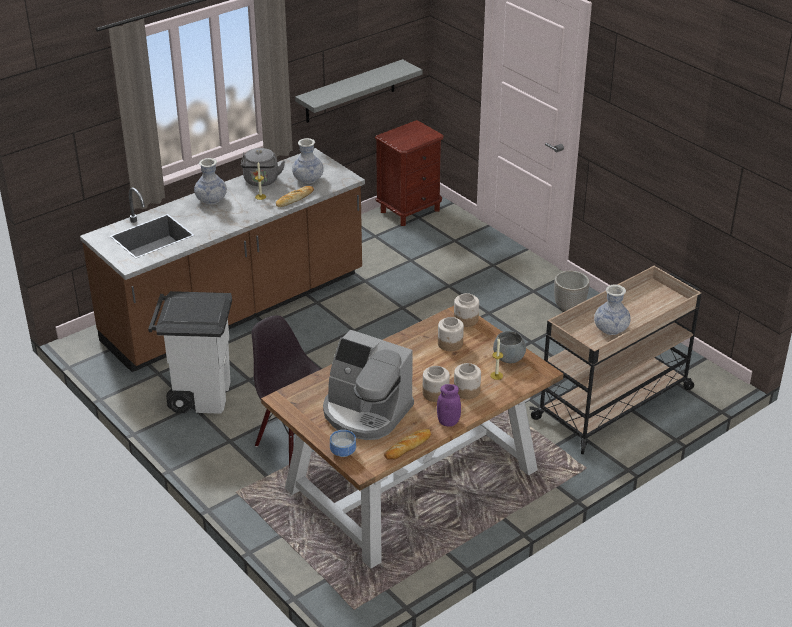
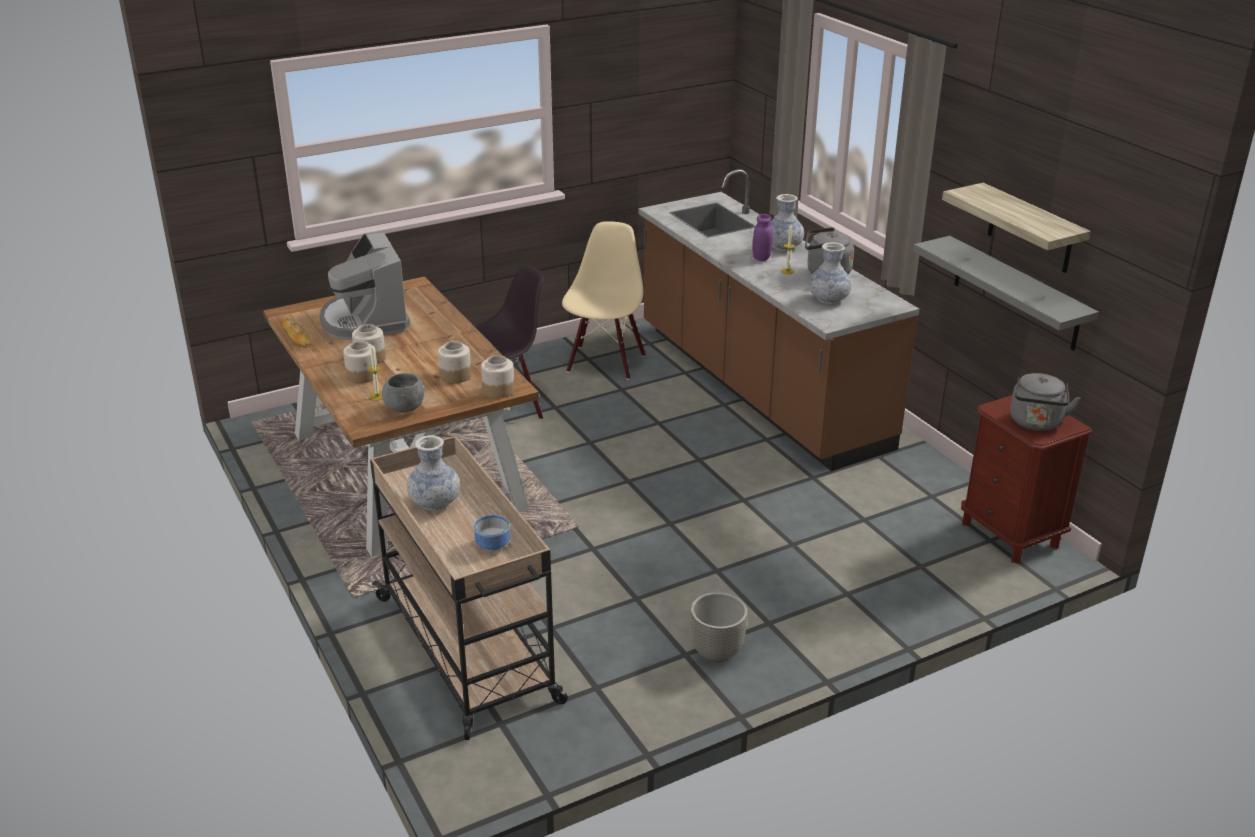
camera: 100 degrees right, 5 degrees down
white trash can [148,291,232,414] -> beige chair [562,221,646,380]
bread [276,186,314,207] -> none
coffee machine [323,330,414,440] -> coffee machine turned 60 degrees counterclockwise [320,232,410,340]
bowl [330,430,356,457] -> bowl moved to [474,515,510,551]
purple jar [437,384,461,426] -> purple jar moved to [752,214,773,261]
none -> shelf [942,183,1091,273]
none -> grey kettle [1010,373,1081,431]

